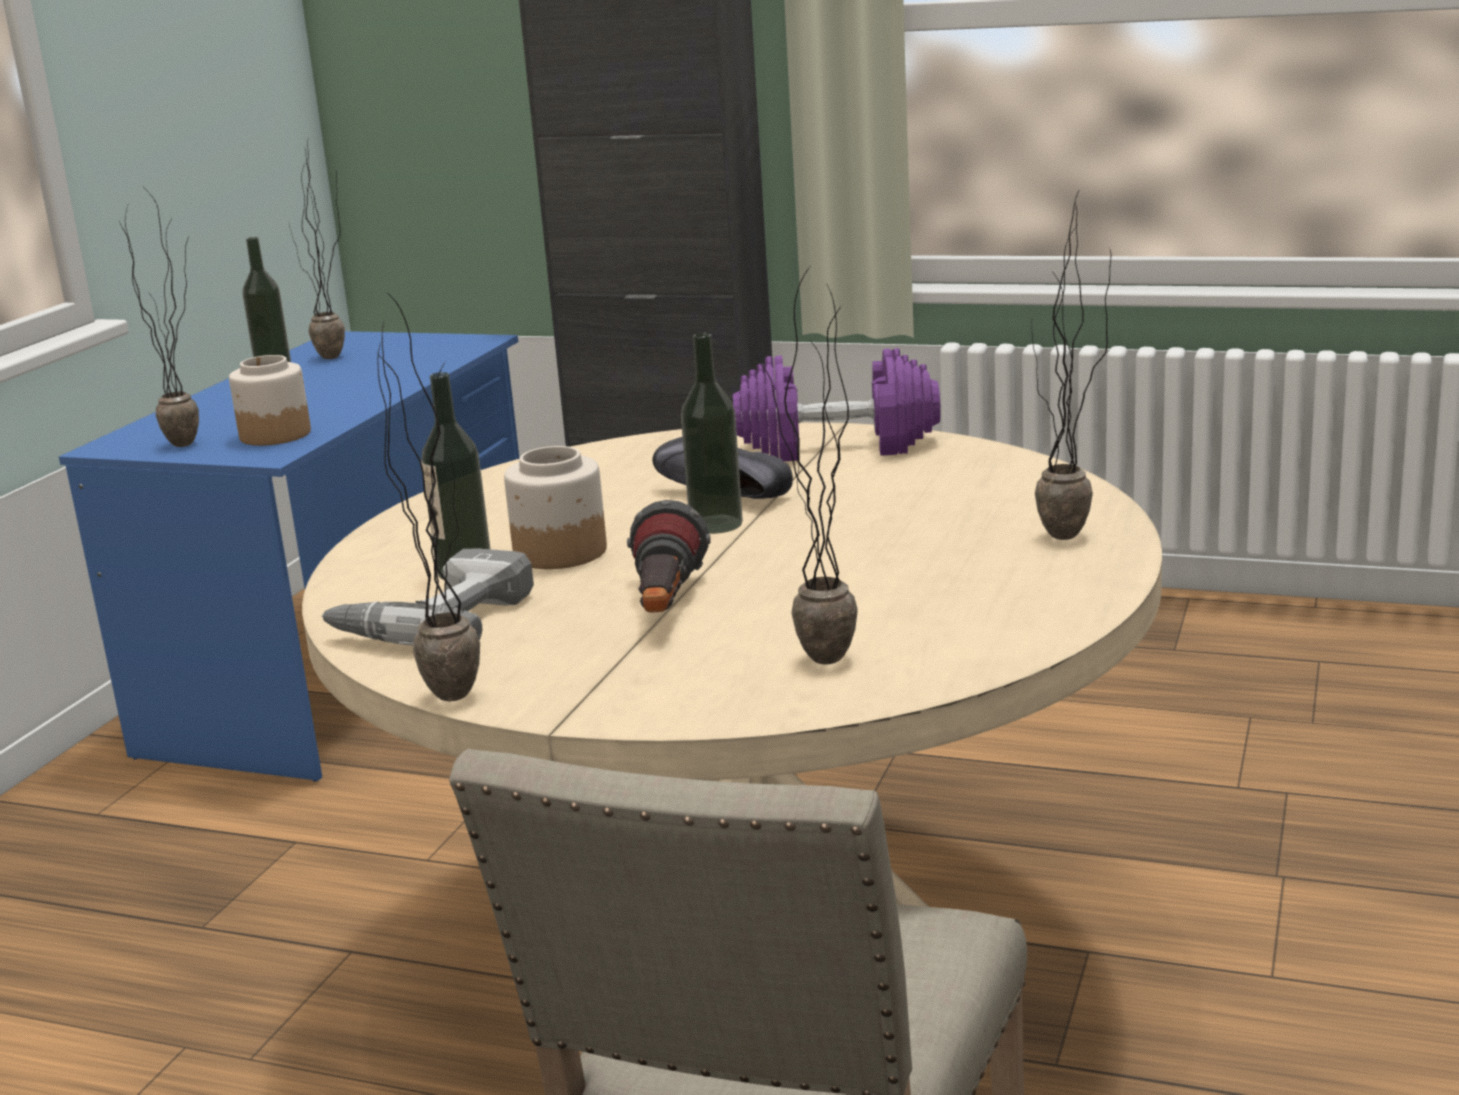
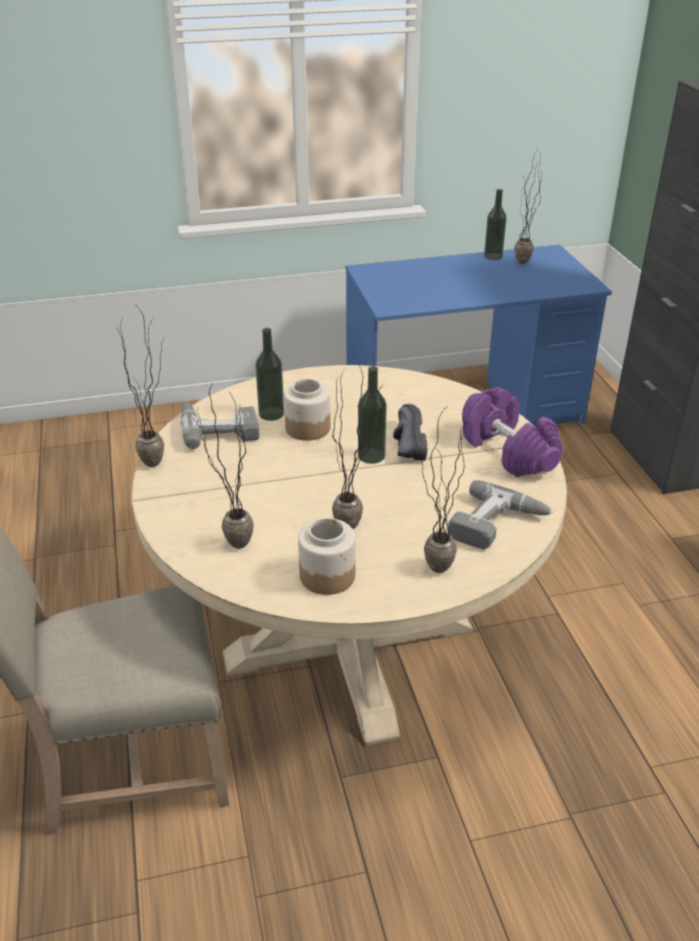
camera: 55 degrees right, 15 degrees up
potted plant [119,189,199,447] -> potted plant moved to [332,361,380,530]
jar [229,355,311,446] -> jar moved to [298,518,356,595]
flashlight [627,500,711,612] -> none
none -> power drill [448,480,553,549]

